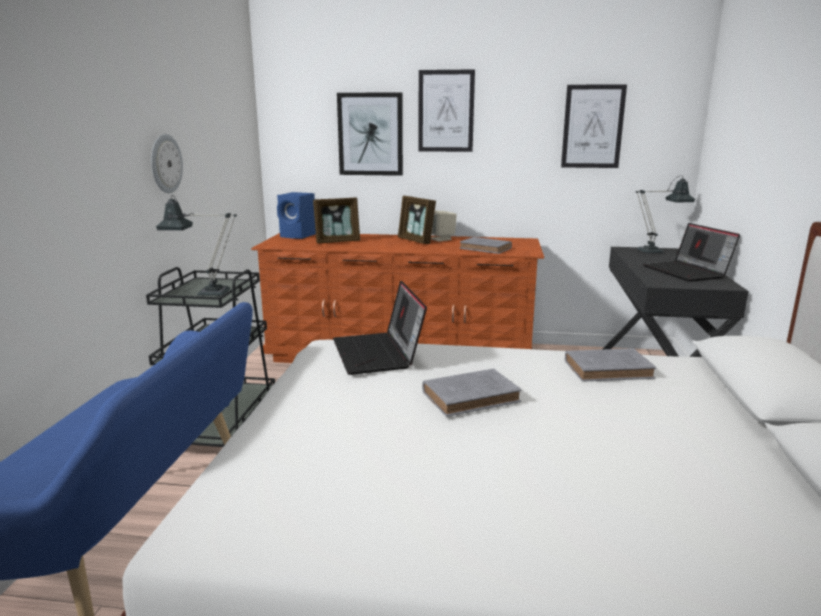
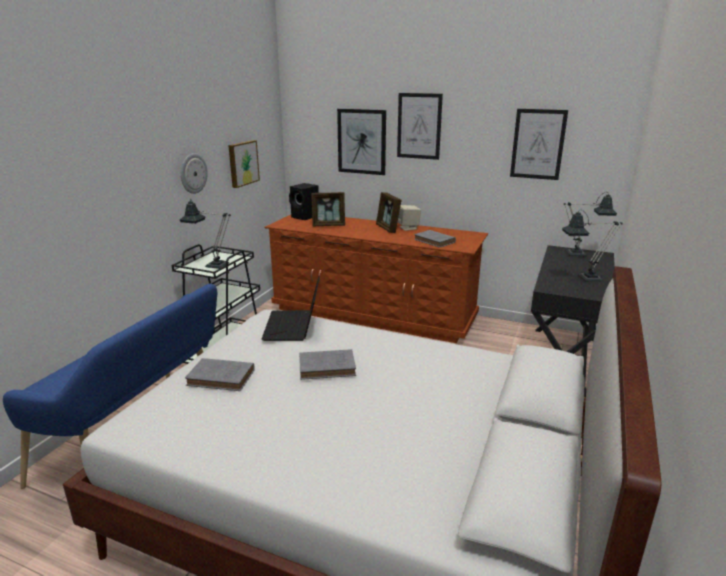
camera: 15 degrees right, 5 degrees up
blue speaker [277,192,316,239] -> black speaker [289,183,319,220]
grey book [565,348,656,382] -> grey book moved to [185,358,255,391]
laptop [643,223,740,281] -> table lamp [562,210,623,282]
none -> picture [228,140,260,188]

